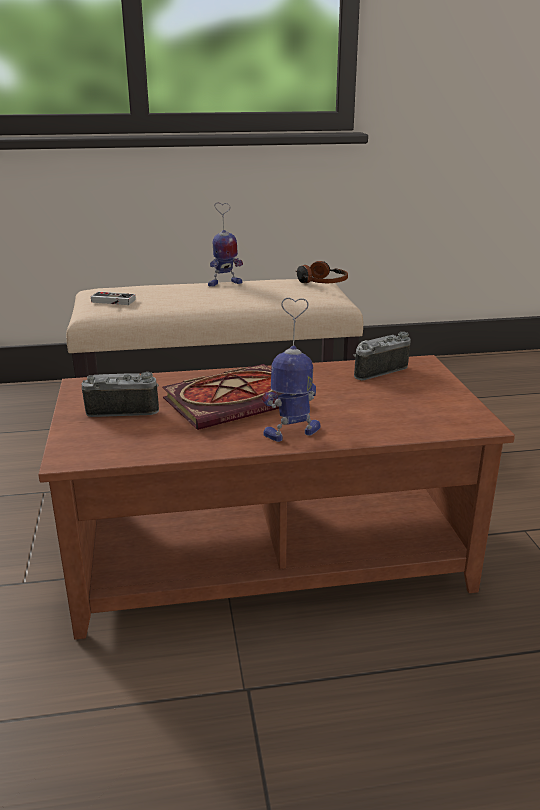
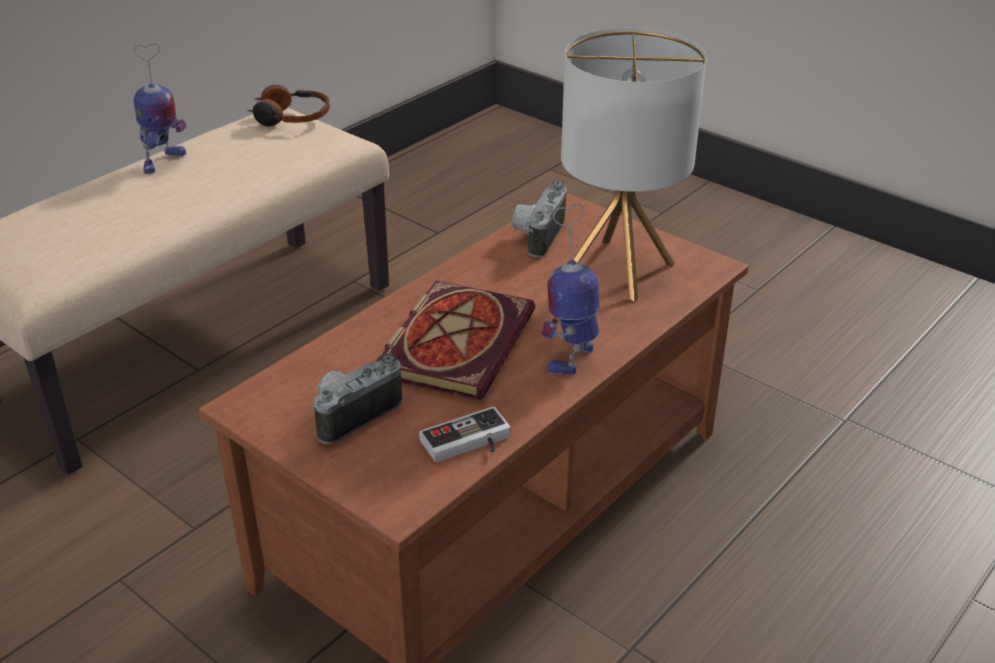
camera: 40 degrees left, 10 degrees up
game controller [91,292,136,305] -> game controller moved to [419,407,511,462]
none -> table lamp [561,28,707,301]

